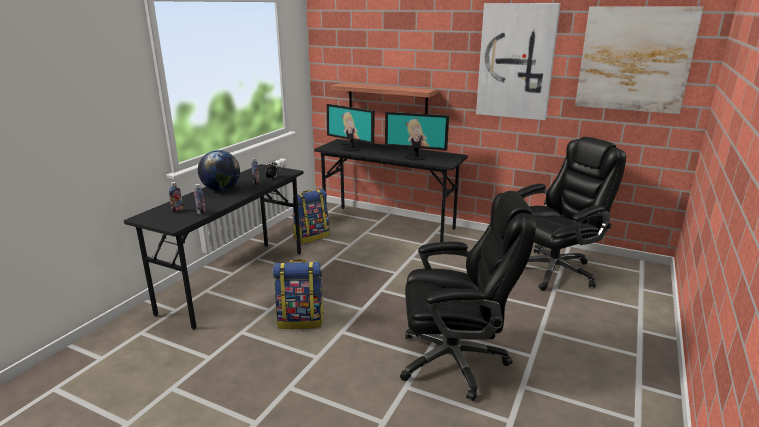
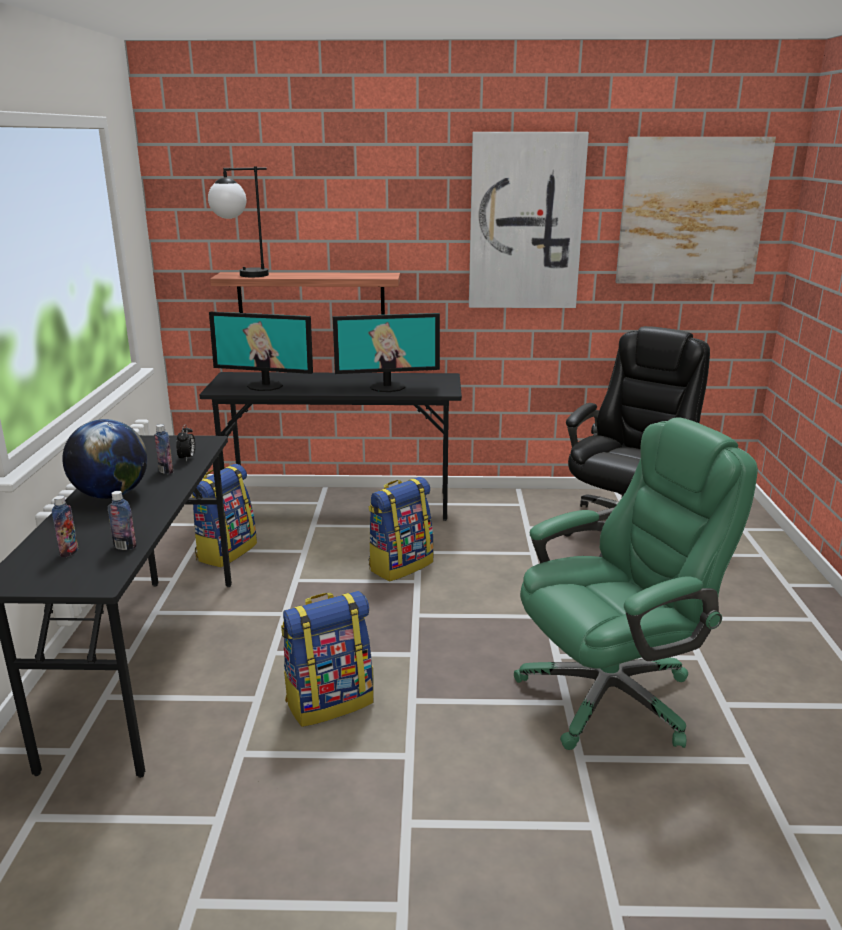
camera: 25 degrees left, 0 degrees up
black office chair [400,191,536,401] -> green office chair [514,417,758,750]
none -> table lamp [208,166,269,277]
none -> backpack [368,477,434,581]

